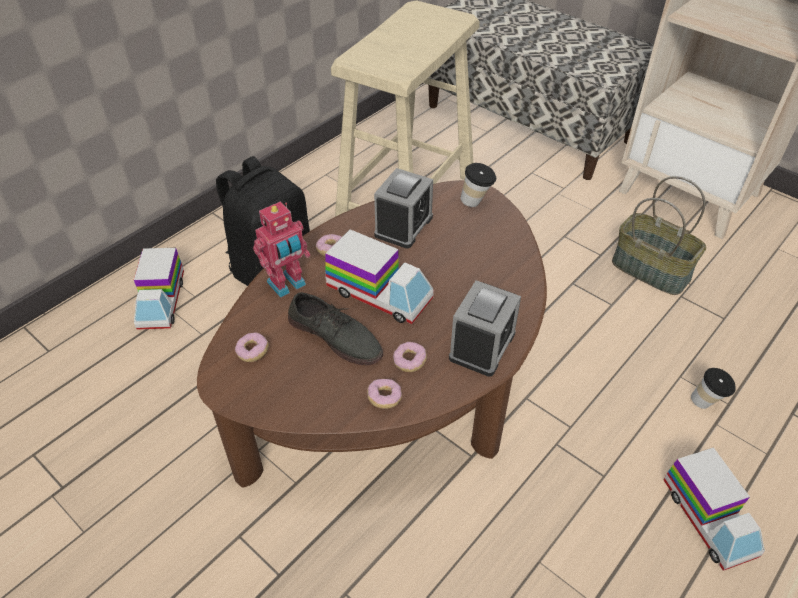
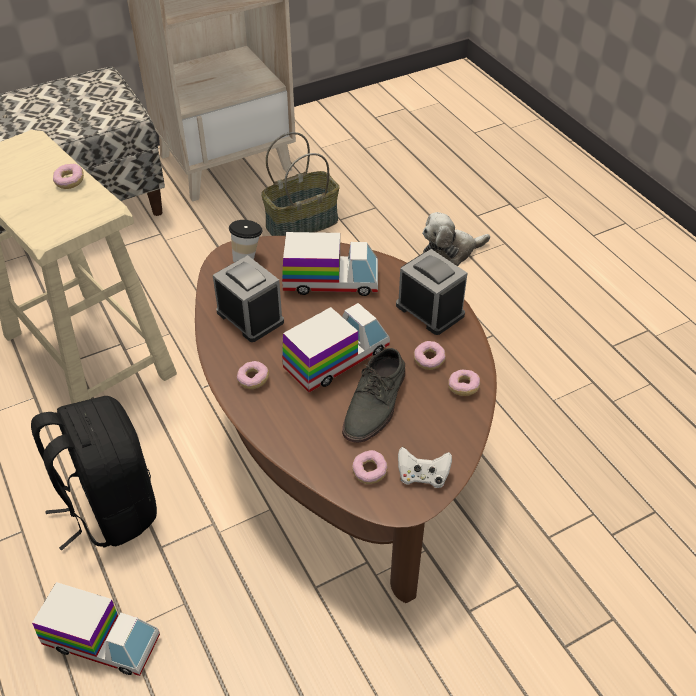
camera: 70 degrees left, 0 degrees up
toy robot [253,202,310,298] -> none
grey shoe [288,292,383,366] -> grey shoe turned 150 degrees clockwise [342,348,405,443]
toy truck [663,447,765,571] -> toy truck moved to [282,232,378,296]
cup [691,368,736,409] -> plush toy [422,212,490,266]
none -> donut [53,164,84,189]
none -> white game controller [398,447,452,488]

